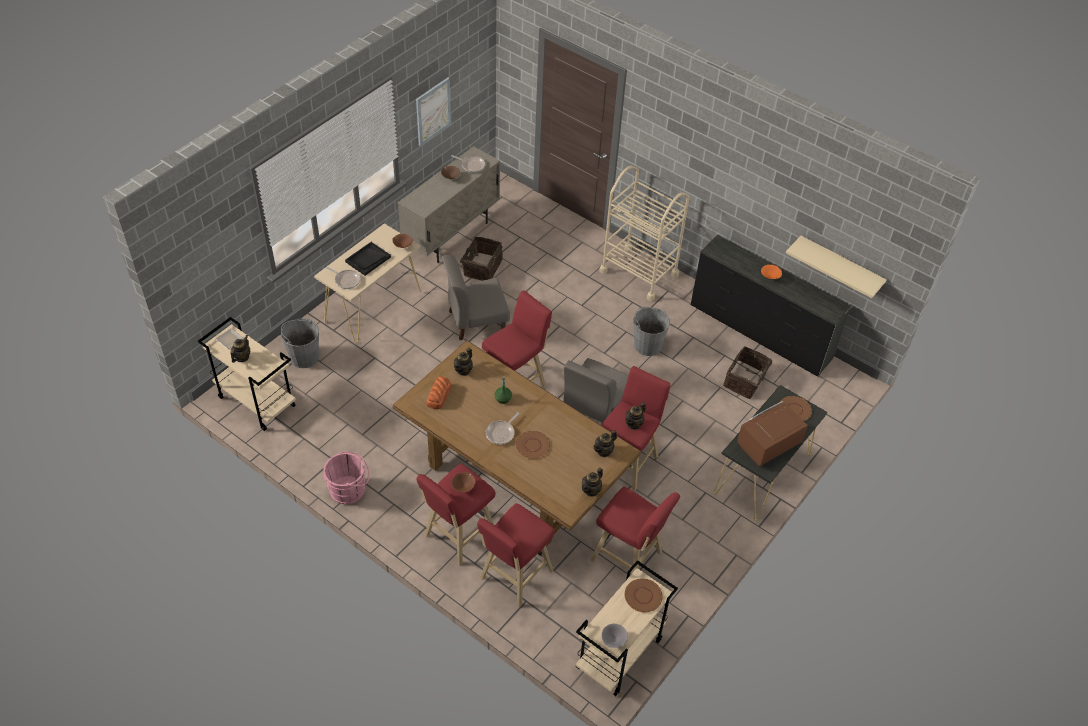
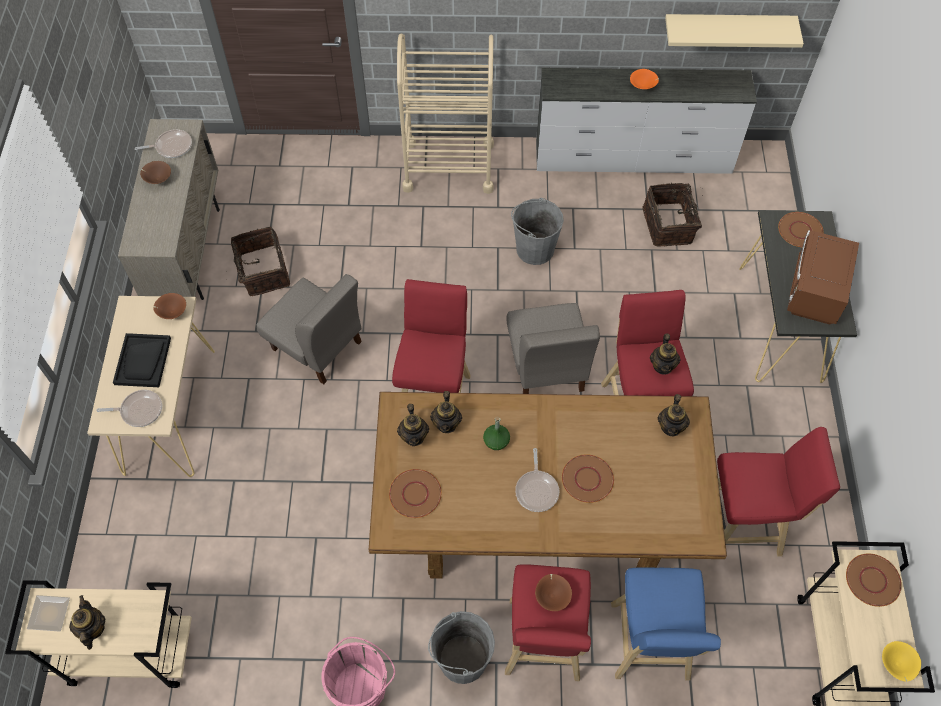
camera: 35 degrees left, 10 degrees up
grey bucket [281,319,319,368] -> grey bucket moved to [428,611,495,684]
picture [416,78,451,146] -> none
bread [426,376,452,410] -> brown plate [389,469,442,518]
grey chair [442,255,510,340] -> grey chair turned 90 degrees counterclockwise [256,274,362,384]
red stool [477,503,555,607] -> blue stool [611,567,721,681]
teapot [582,468,603,497] -> teapot moved to [430,391,462,433]
grey bowl [602,623,628,648] -> yellow bowl [882,641,921,682]
black dresser [691,235,852,377] -> white dresser [536,68,757,174]

